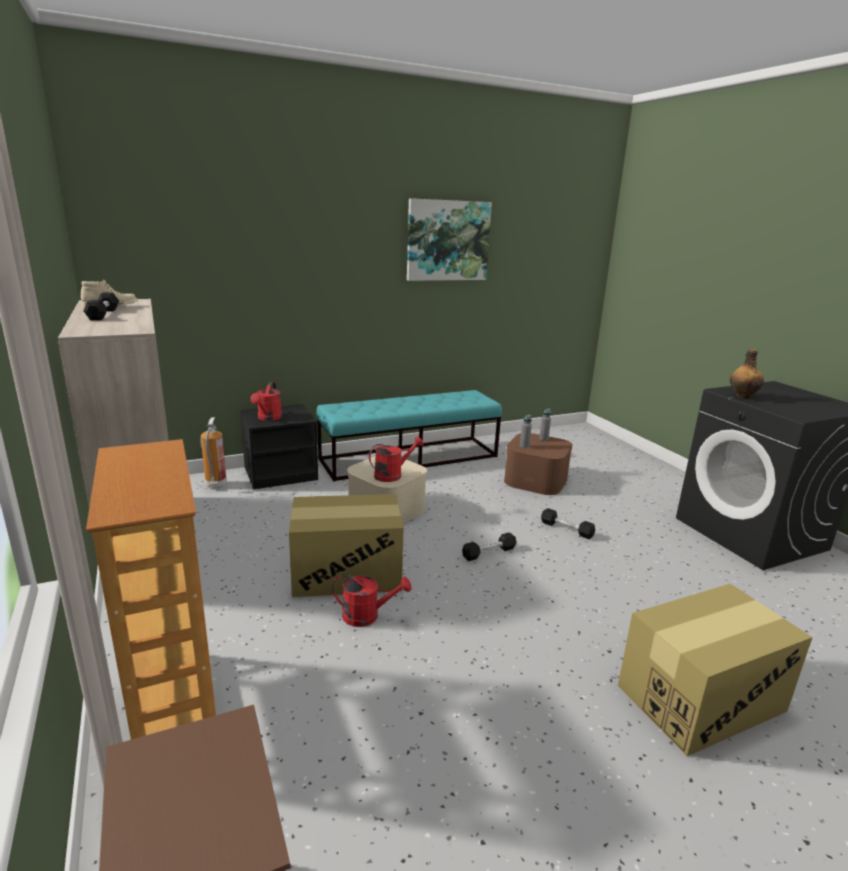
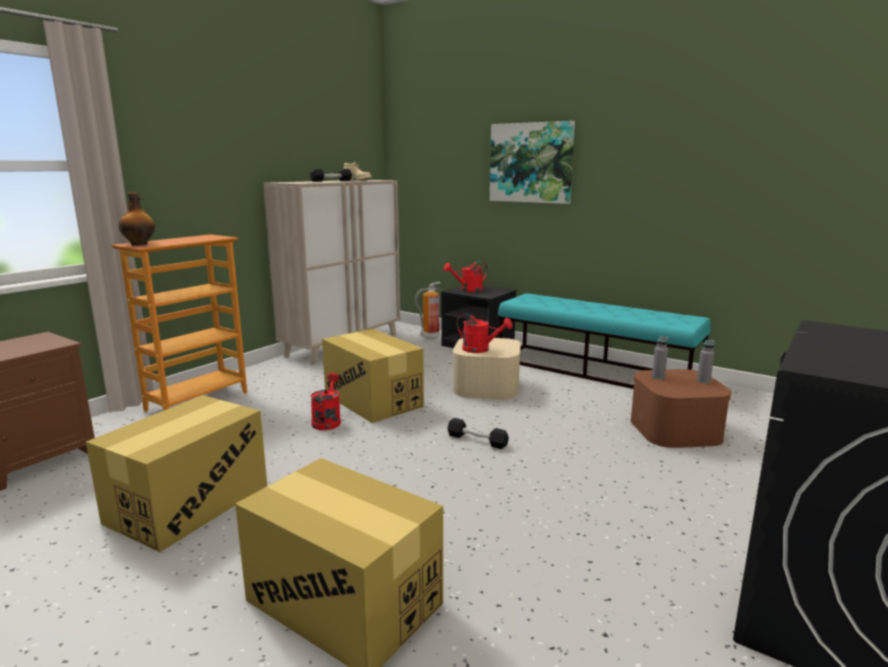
camera: 60 degrees right, 5 degrees down
red watering can [332,574,411,627] -> red watering can turned 150 degrees counterclockwise [310,373,341,430]
picture [407,198,492,281] -> picture moved to [490,121,575,204]
black dumbbell [541,508,595,539] -> none
bottle [730,349,764,399] -> bottle moved to [119,192,155,246]
none -> cardboard box [86,395,267,552]

